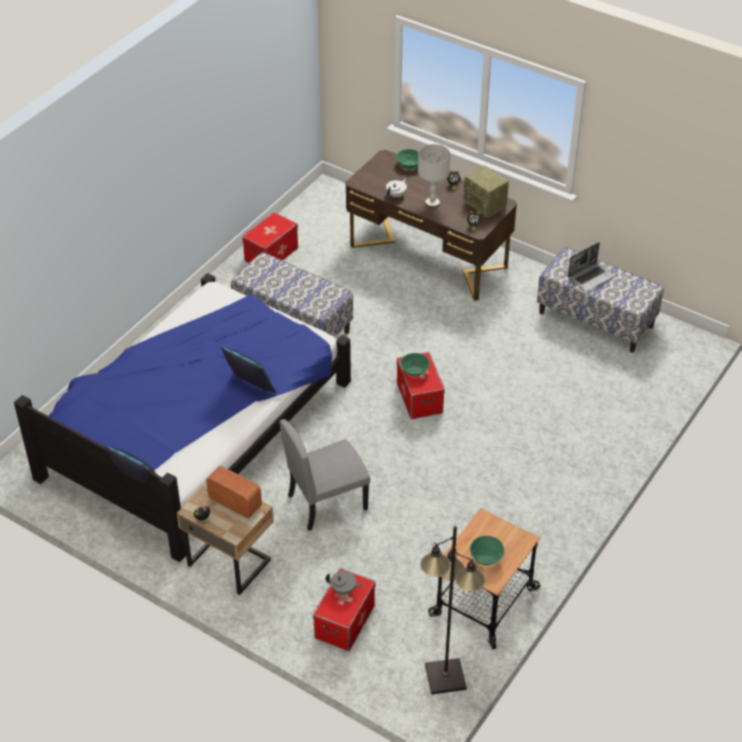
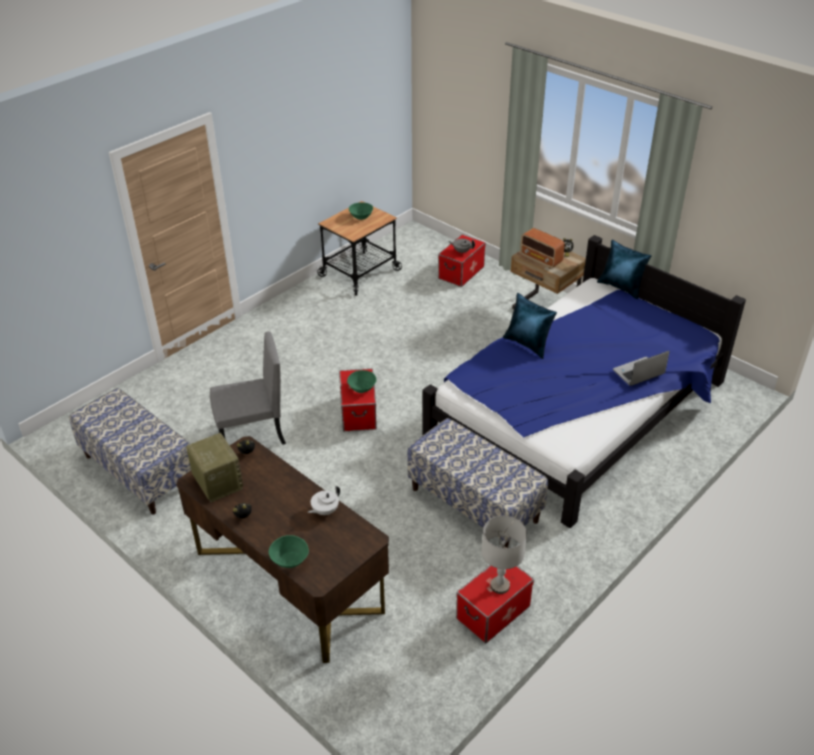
camera: 170 degrees left, 5 degrees down
grey chair [279,419,370,531] -> grey chair moved to [210,331,286,445]
grey table lamp [418,144,450,208] -> grey table lamp moved to [482,516,527,594]
black floor lamp [420,526,485,695] -> none
laptop [568,242,615,291] -> laptop moved to [613,351,670,386]

